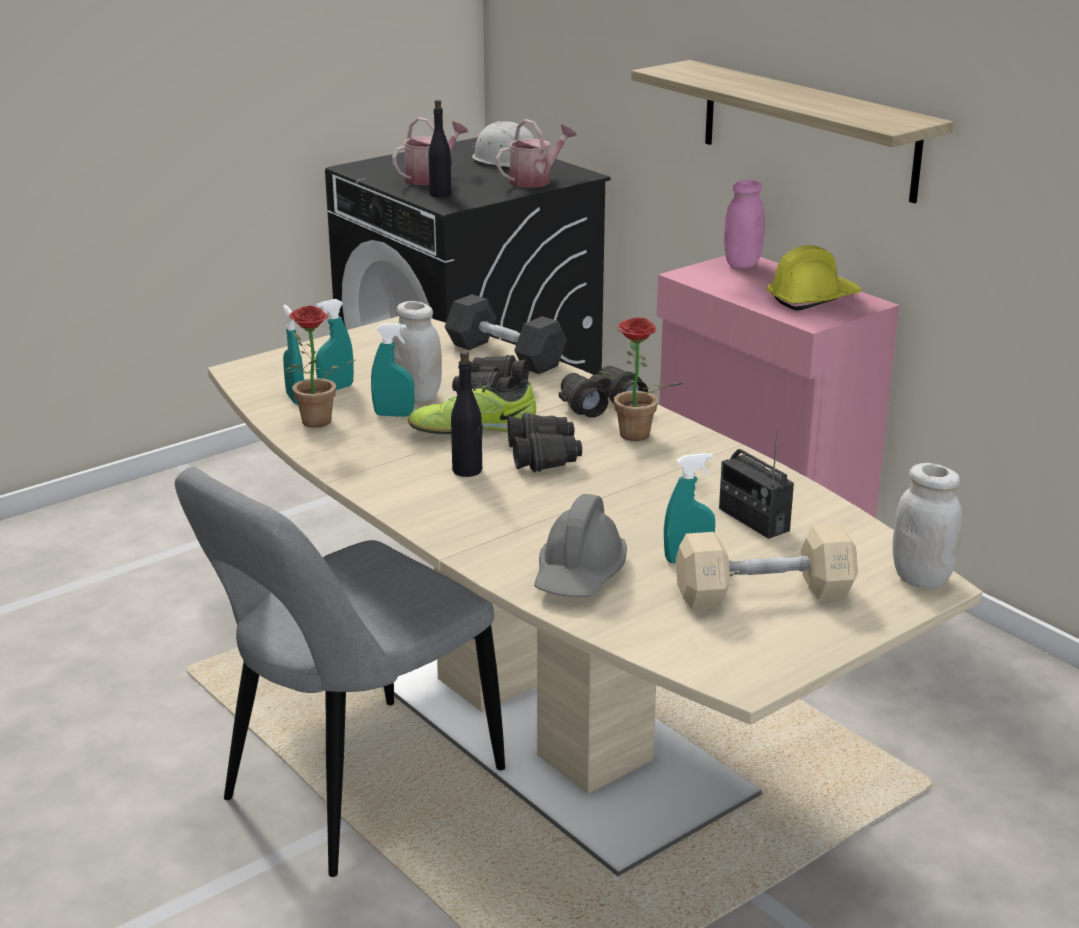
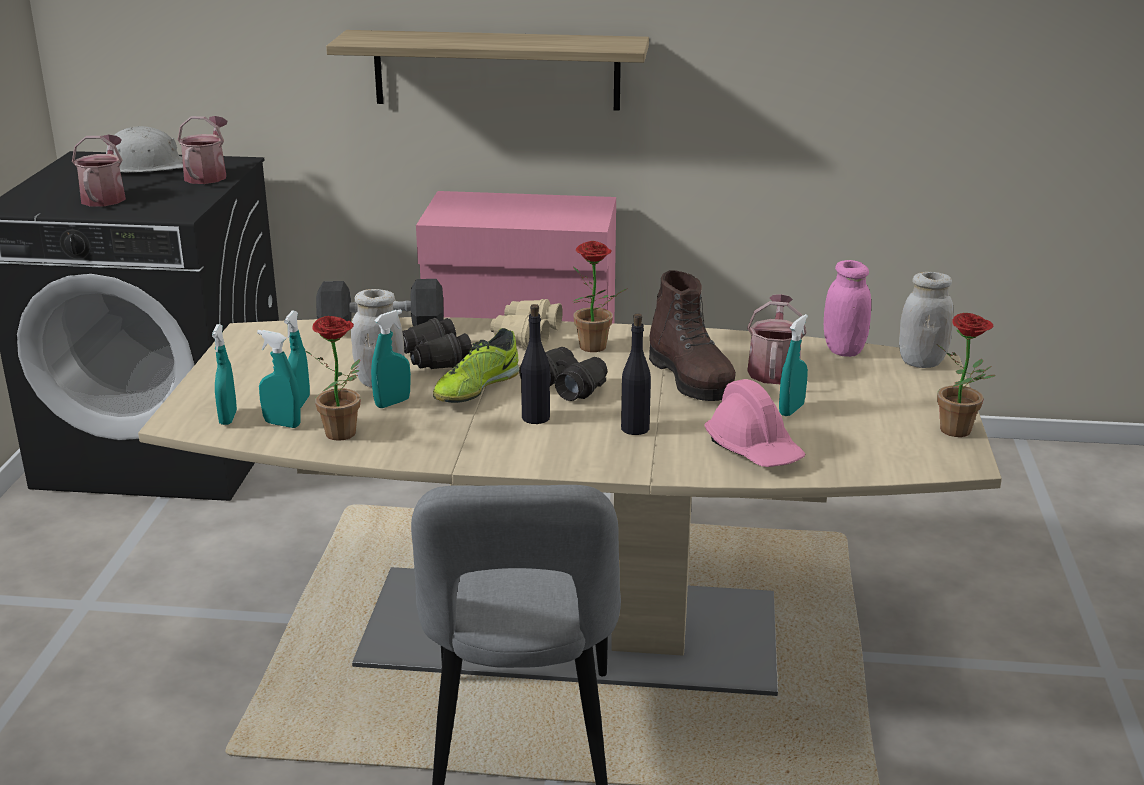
camera: 45 degrees left, 0 degrees up
black bottle [428,100,452,198] -> black bottle moved to [621,314,651,435]
grey hard hat [534,494,627,597] -> pink hard hat [705,379,806,467]
black binoculars [559,366,648,418] -> beige binoculars [490,299,563,348]
beige dumbbell [676,523,858,609] -> none
radio [719,431,794,539] -> watering can [747,294,806,384]
pink jar [724,180,765,268] -> pink jar moved to [824,260,871,357]
yellow hard hat [767,245,862,310] -> none
none -> turquoise spray bottle [212,324,237,425]
none -> brown boot [649,270,736,401]
none -> potted plant [937,313,996,437]

